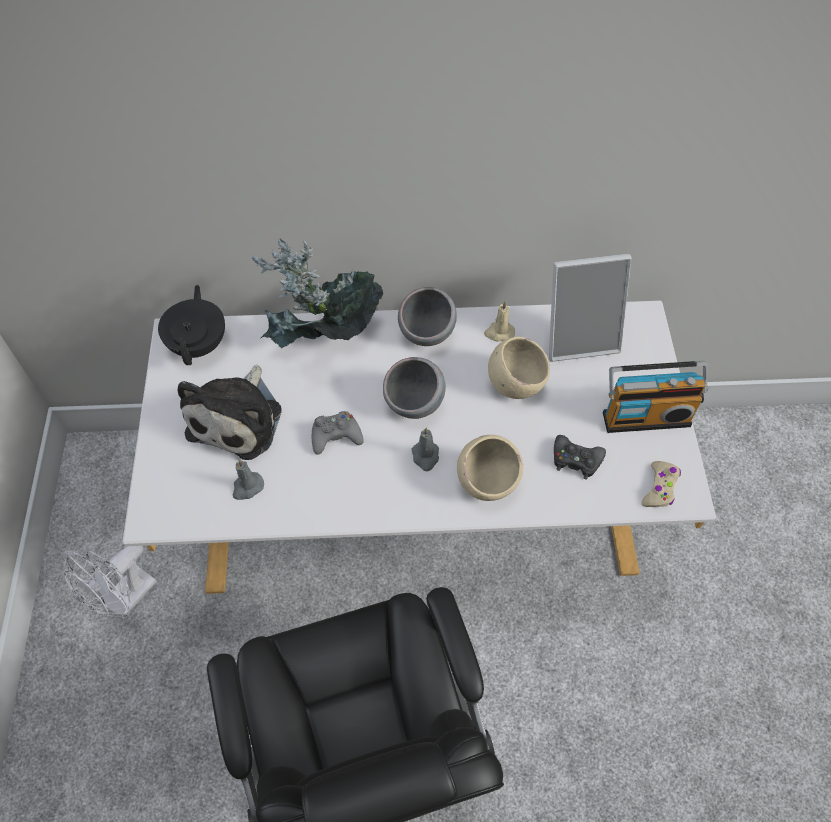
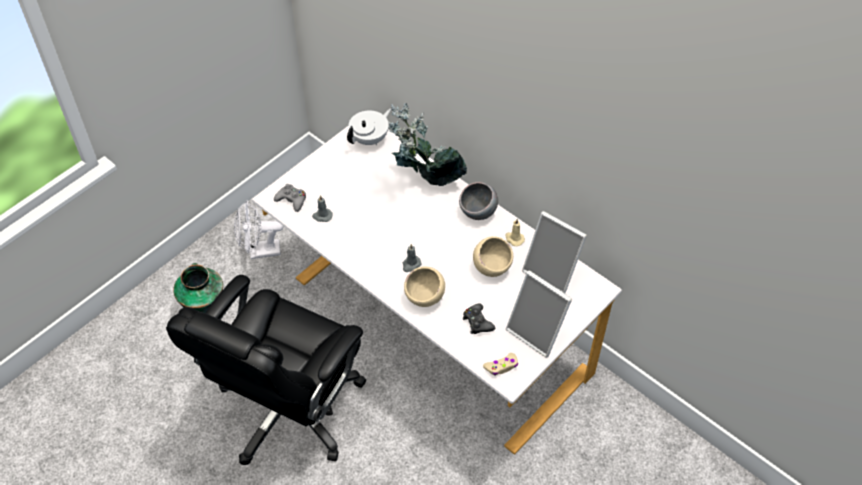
camera: 45 degrees right, 5 degrees down
black teapot [158,285,225,365] -> white teapot [347,108,391,145]
plush toy [178,365,282,460] -> none
grey game controller [312,411,364,455] -> grey game controller moved to [274,184,306,212]
grey bowl [383,357,446,419] -> none
radio [603,361,708,433] -> picture frame [506,270,572,358]
none -> vase [173,263,223,313]

